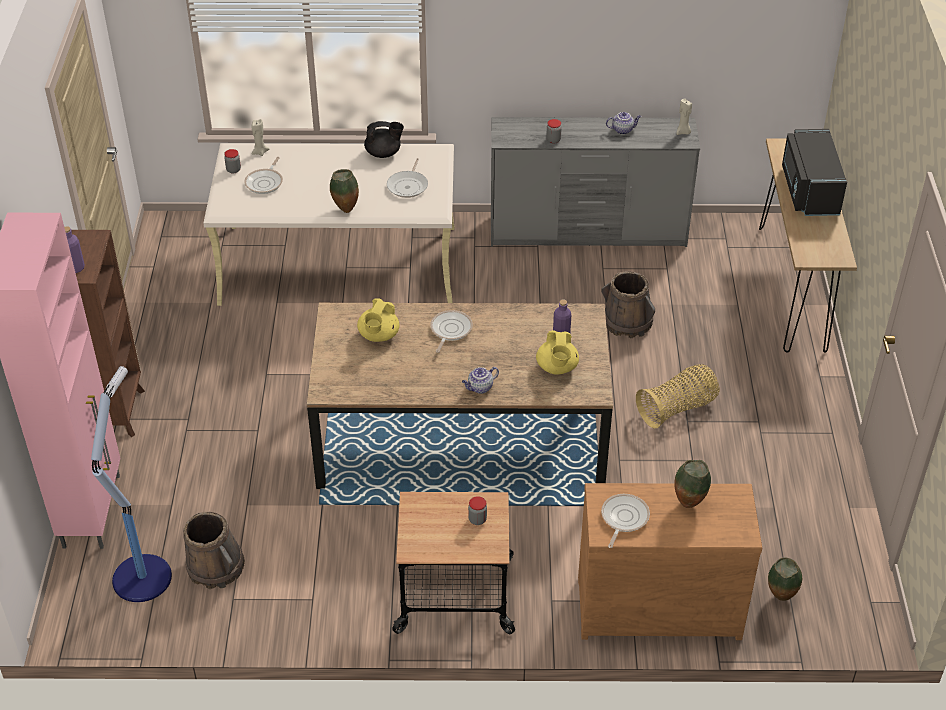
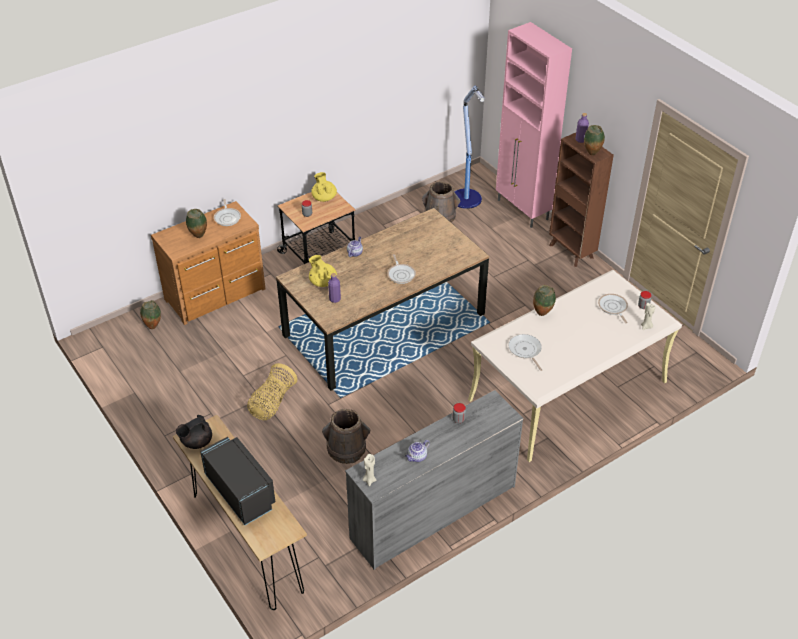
camera: 145 degrees right, 0 degrees up
yellow teapot [357,298,399,342] -> yellow teapot moved to [311,172,337,202]
black teapot [364,121,404,158] -> black teapot moved to [176,415,212,449]
none -> vase [584,125,605,156]

